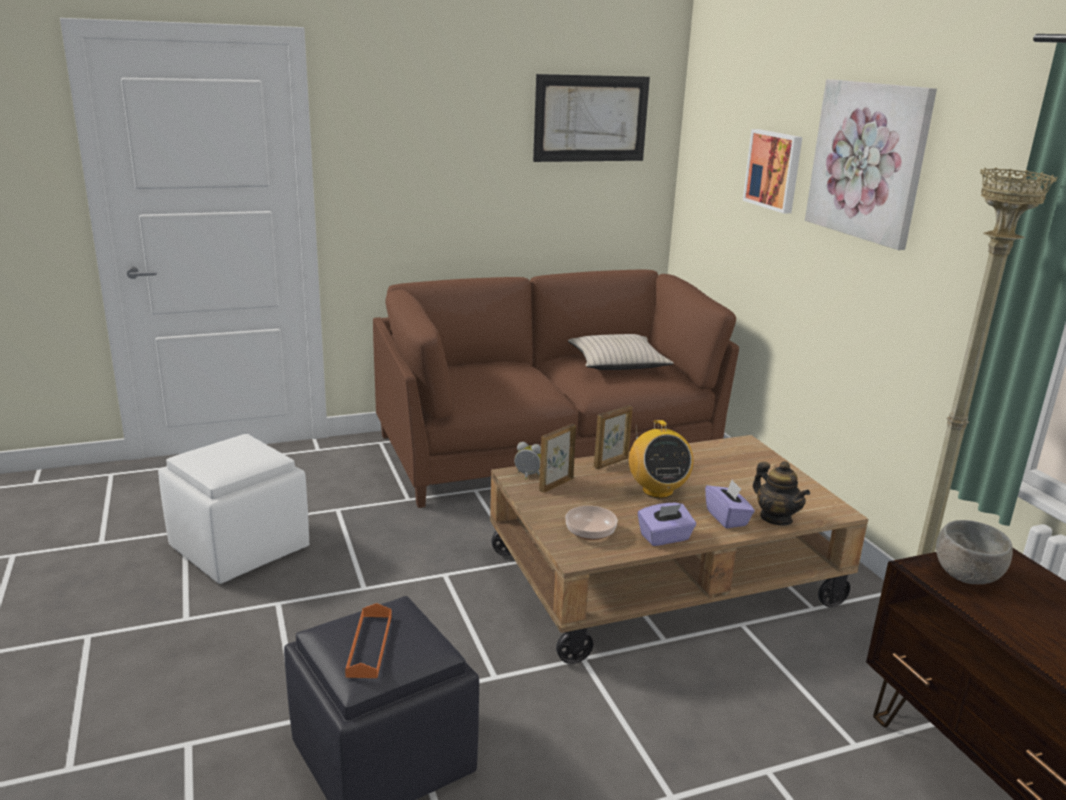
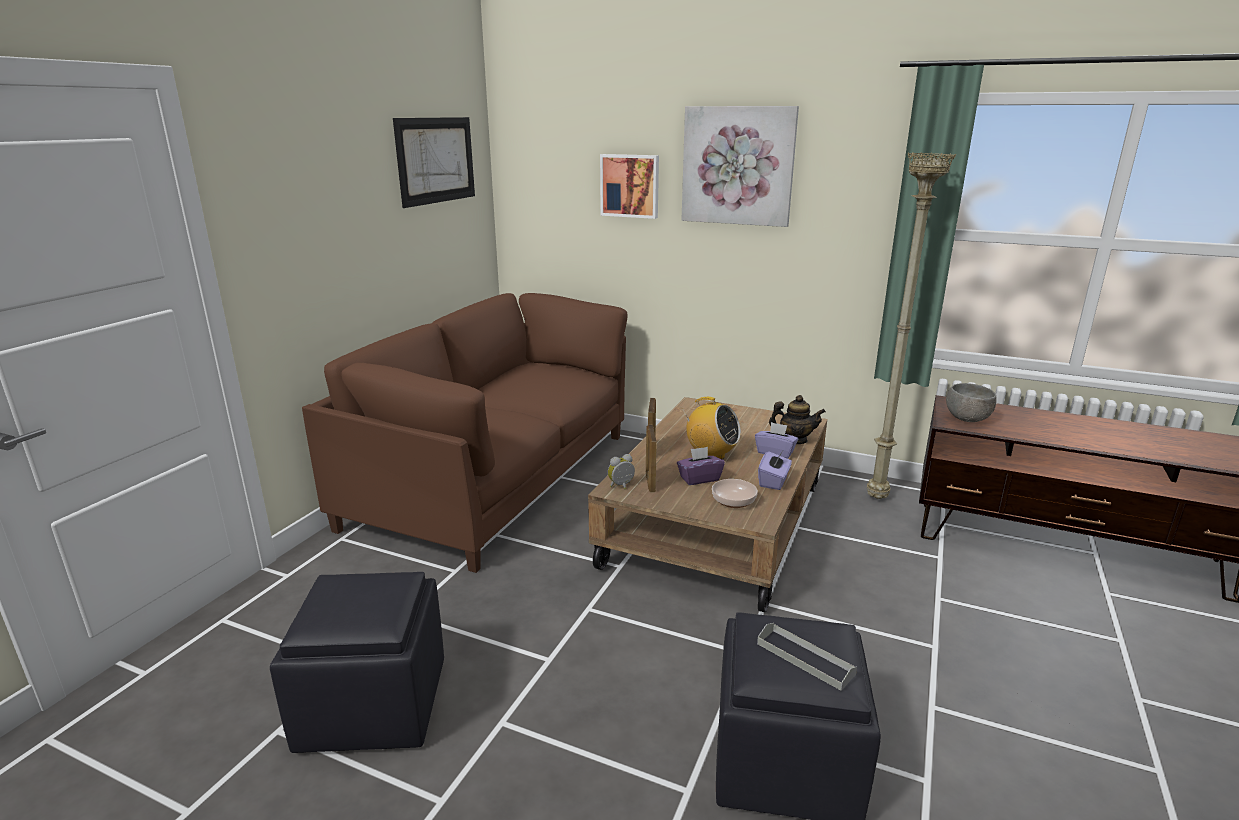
camera: 45 degrees left, 0 degrees up
white ottoman [158,434,309,584] -> black ottoman [270,572,444,753]
orange tray [345,603,392,678] -> grey tray [757,623,857,691]
beige pillow [568,334,674,370] -> none
none -> purple tissue box [677,447,725,485]

